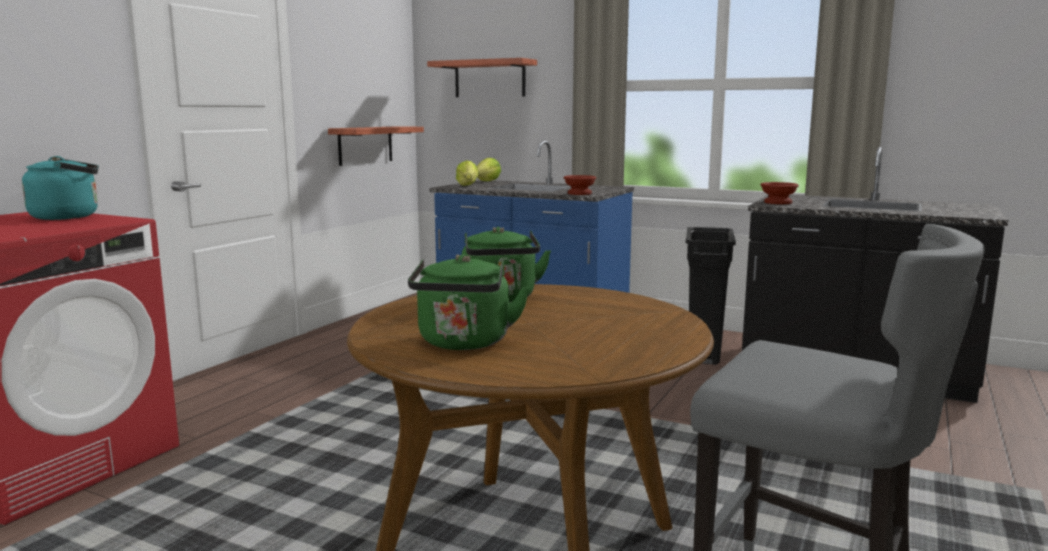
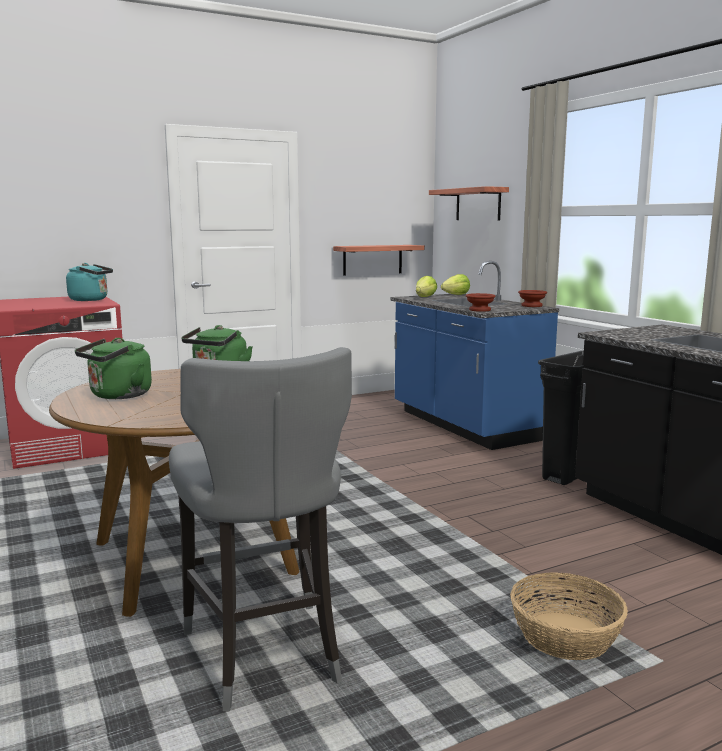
camera: 35 degrees right, 0 degrees up
brown bowl [760,182,799,204] -> brown bowl moved to [518,290,547,307]
none -> basket [510,572,628,660]

